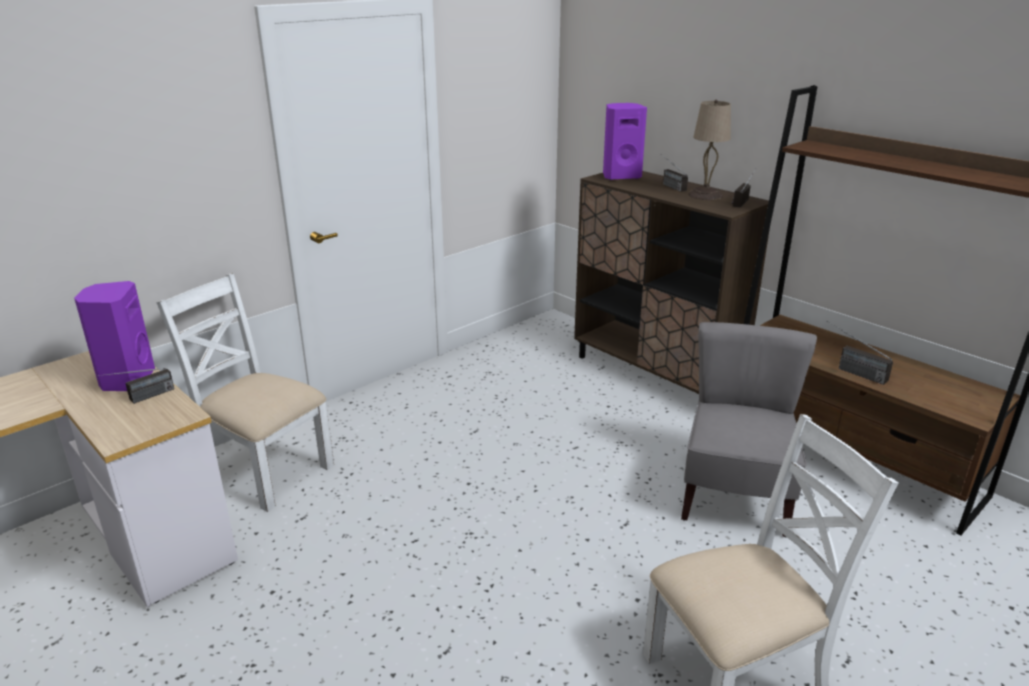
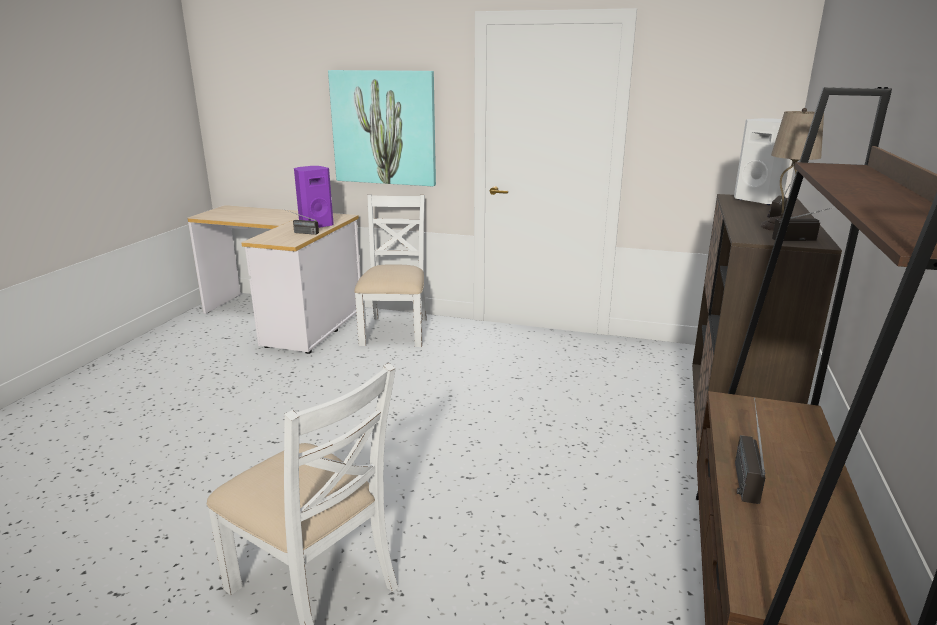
camera: 60 degrees right, 5 degrees down
purple speaker [603,103,647,180] -> white speaker [734,118,790,205]
grey chair [681,322,817,537] -> none
none -> picture [328,70,436,186]

